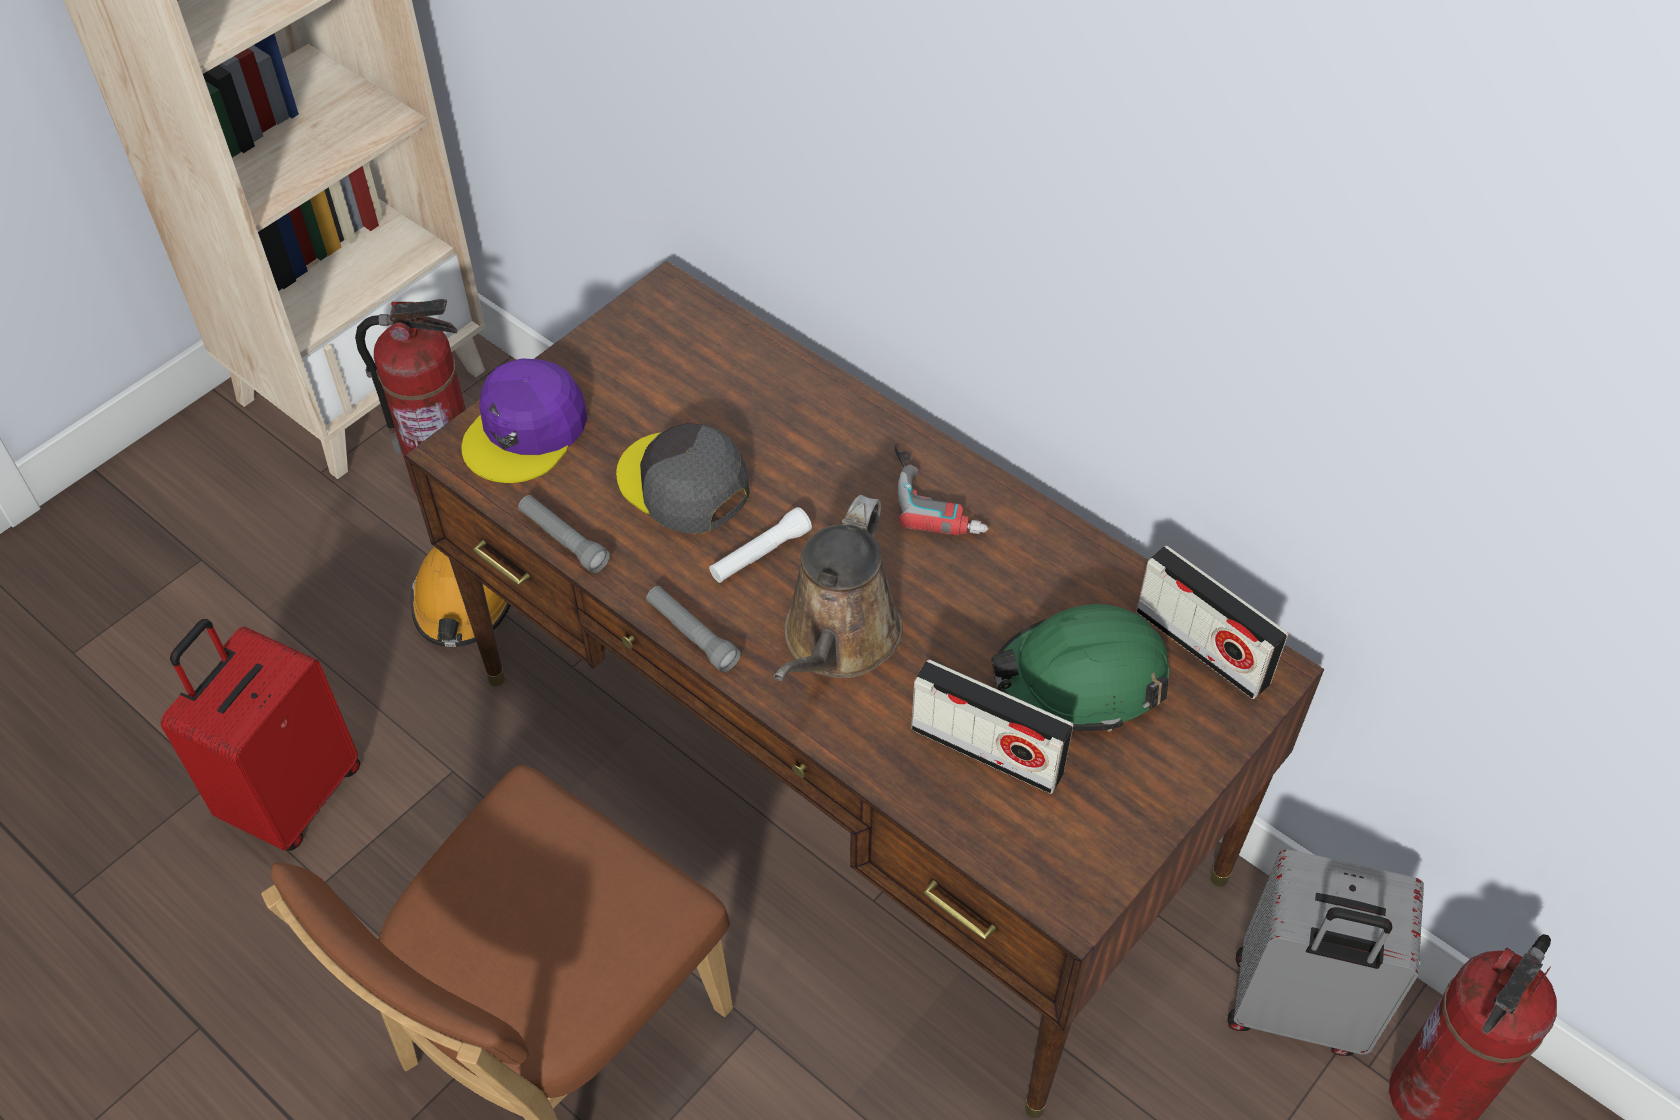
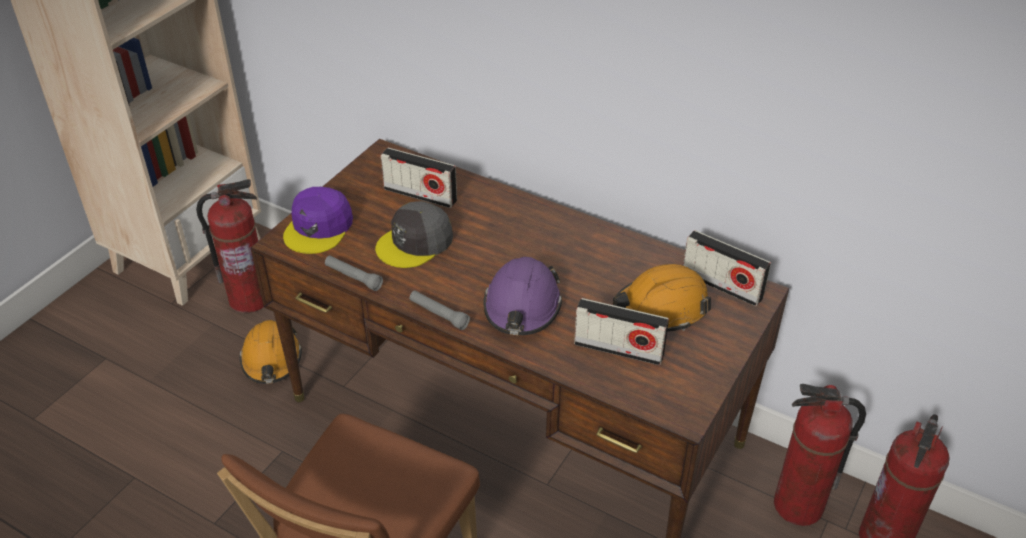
camera: 10 degrees left, 10 degrees down
red suitcase [161,619,360,851] -> none
grey cap [616,423,750,533] -> grey cap turned 75 degrees counterclockwise [375,201,453,268]
white flashlight [709,507,812,583] -> none
brown watering can [774,495,903,681] -> purple hard hat [483,257,562,335]
power drill [894,444,989,536] -> none
green hard hat [991,604,1169,732] -> orange hard hat [613,264,711,332]
grey suitcase [1227,850,1424,1056] -> fire extinguisher [774,384,866,526]
none -> radio [381,148,457,208]

